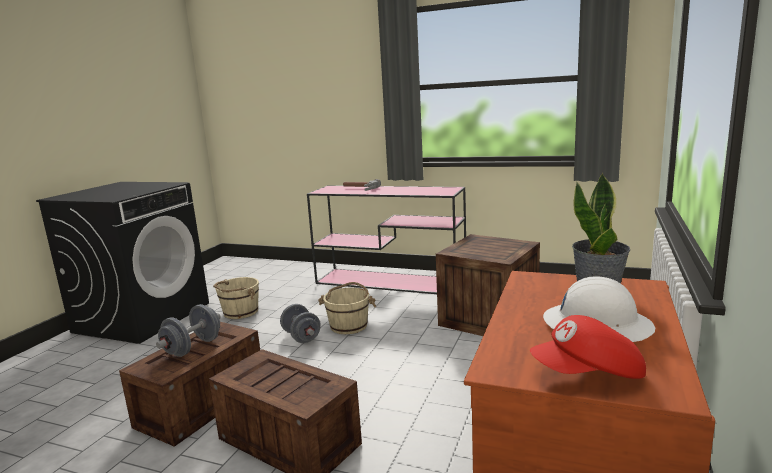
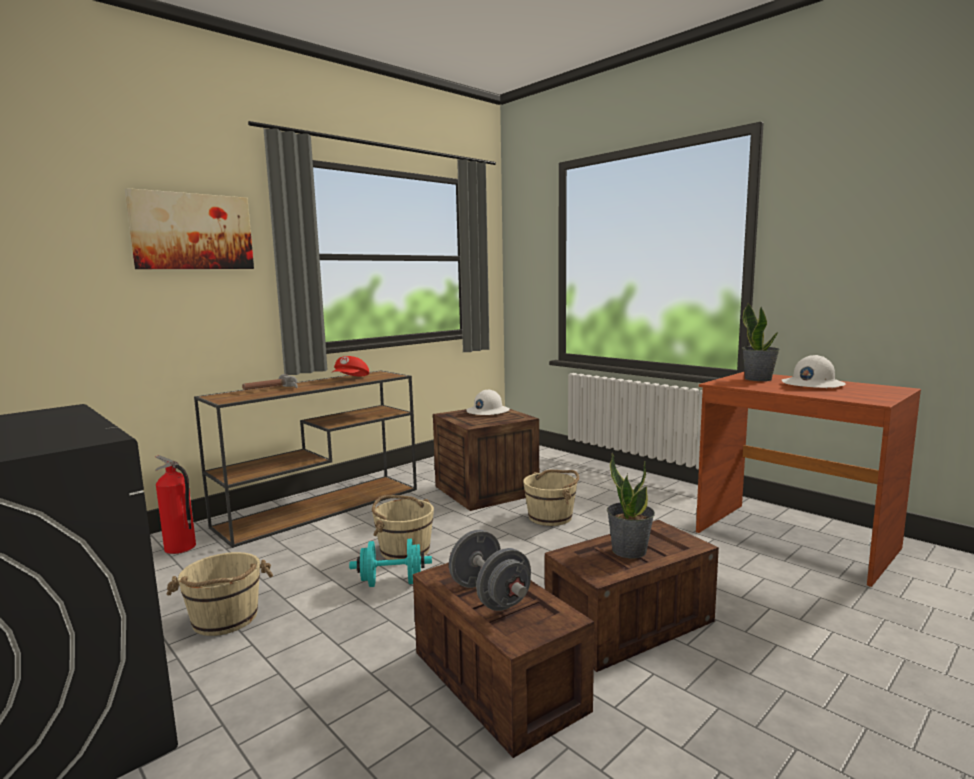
camera: 65 degrees left, 5 degrees down
grey dumbbell [280,304,321,343] -> turquoise dumbbell [349,539,432,587]
pink console table [307,185,466,294] -> brown console table [194,370,417,548]
red cap [530,315,646,379] -> red cap moved to [332,356,369,376]
none -> picture [125,188,254,269]
none -> fire extinguisher [155,455,196,554]
none -> white hard hat [466,390,510,415]
none -> beige bucket [523,470,579,526]
none -> potted plant [607,453,655,558]

